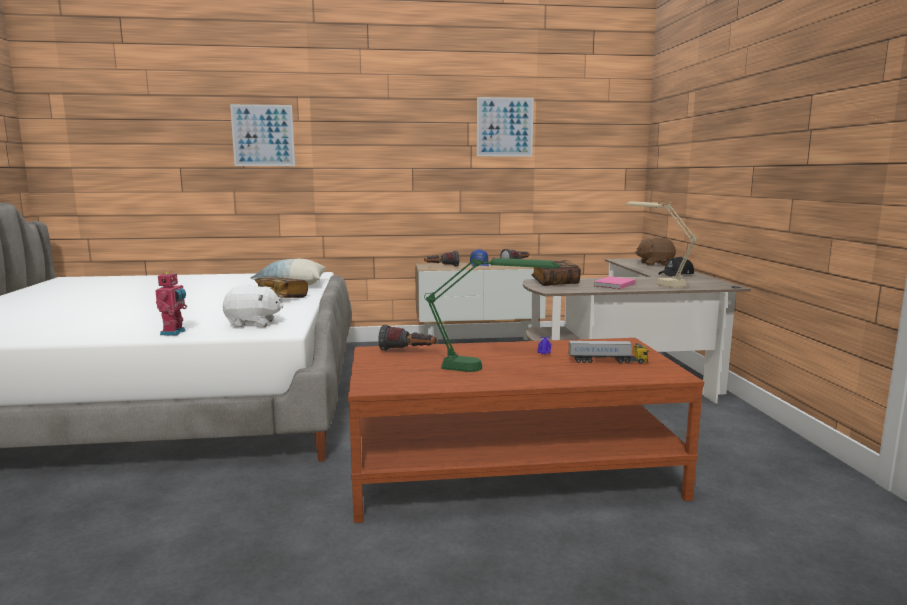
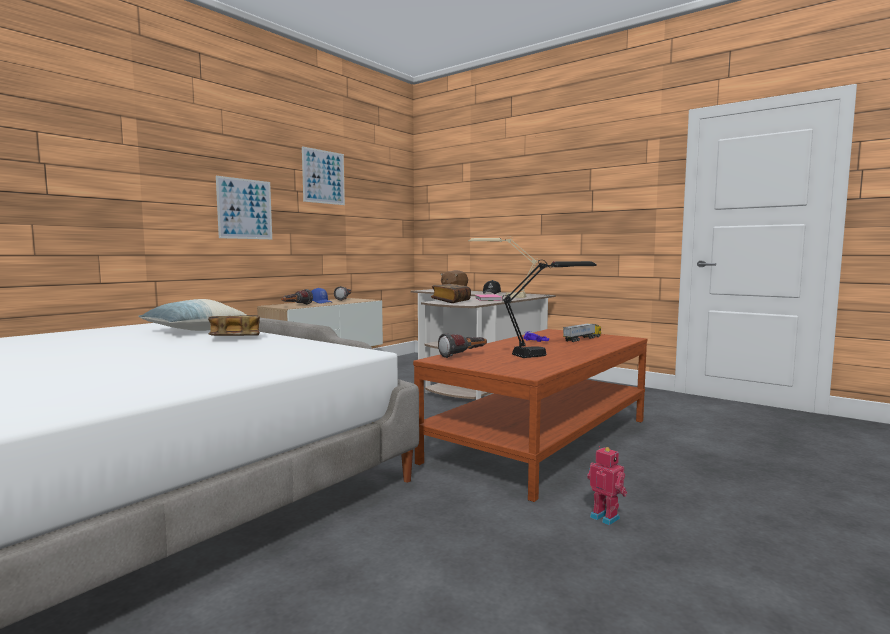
camera: 45 degrees left, 5 degrees down
toy robot [155,271,187,336] -> toy robot moved to [587,446,627,525]
white plush toy [223,285,283,327] -> none
picture [230,104,295,166] -> picture moved to [216,176,272,239]
green table lamp [424,255,560,372] -> black table lamp [502,260,597,358]

